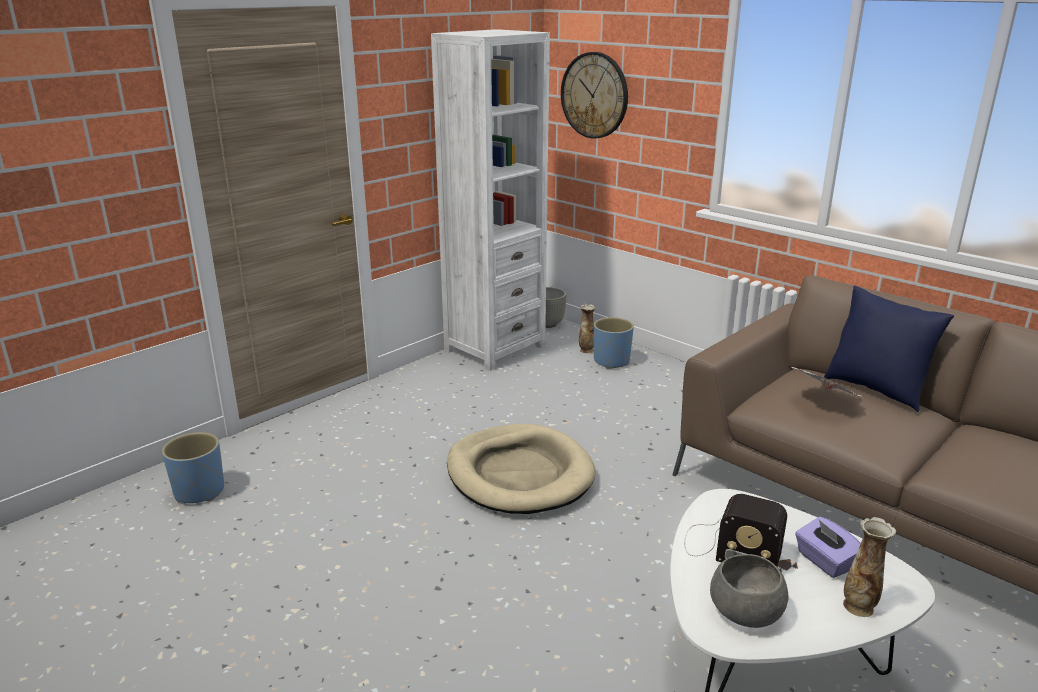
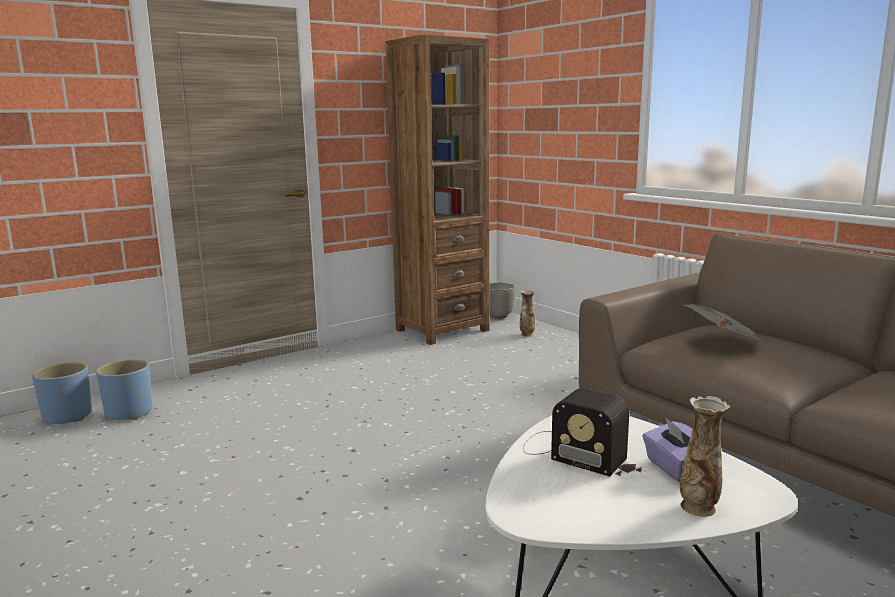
camera: 10 degrees right, 10 degrees down
white bookcase [431,29,550,371] -> brown bookcase [386,34,489,345]
beige dog bed [447,424,596,514] -> none
wall clock [561,52,628,139] -> none
blue planter [594,317,634,369] -> blue planter moved to [32,362,92,425]
grey bowl [710,554,789,628] -> none
blue pillow [824,286,954,412] -> none

